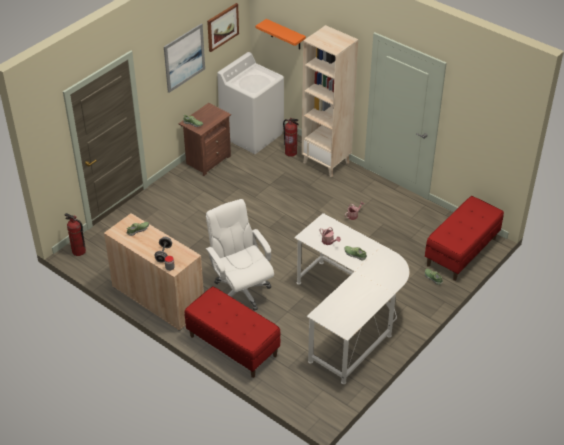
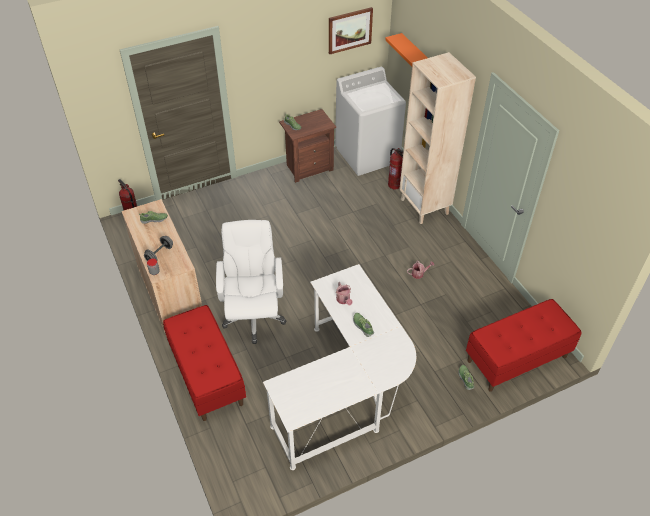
camera: 25 degrees right, 5 degrees up
picture [164,23,205,93] -> none

